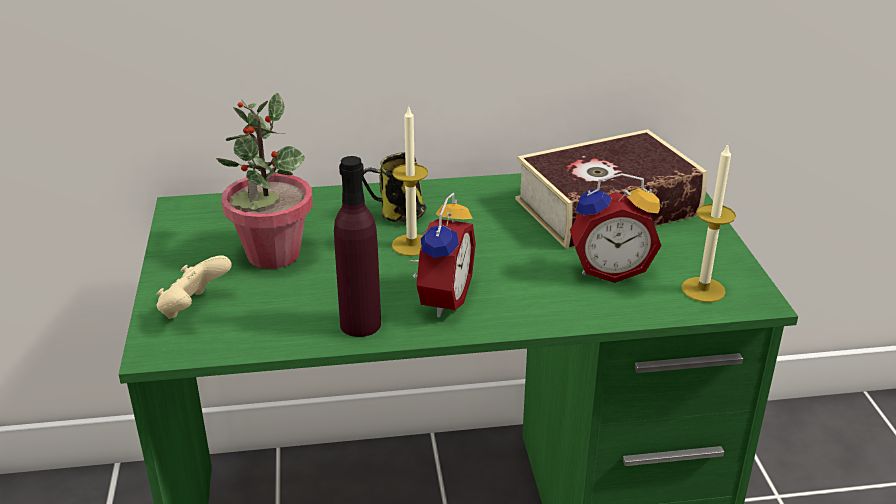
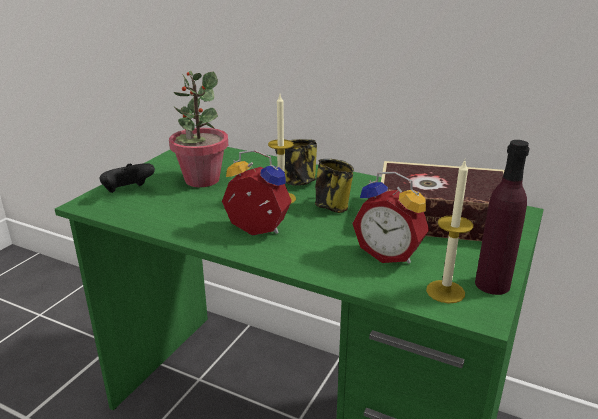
camera: 35 degrees right, 5 degrees down
beige game controller [156,255,232,319] -> black game controller [100,163,155,193]
purple bottle [334,156,381,337] -> purple bottle moved to [475,140,530,295]
alarm clock [408,192,476,318] -> alarm clock turned 120 degrees counterclockwise [222,150,292,236]
none -> mug [315,159,354,213]

